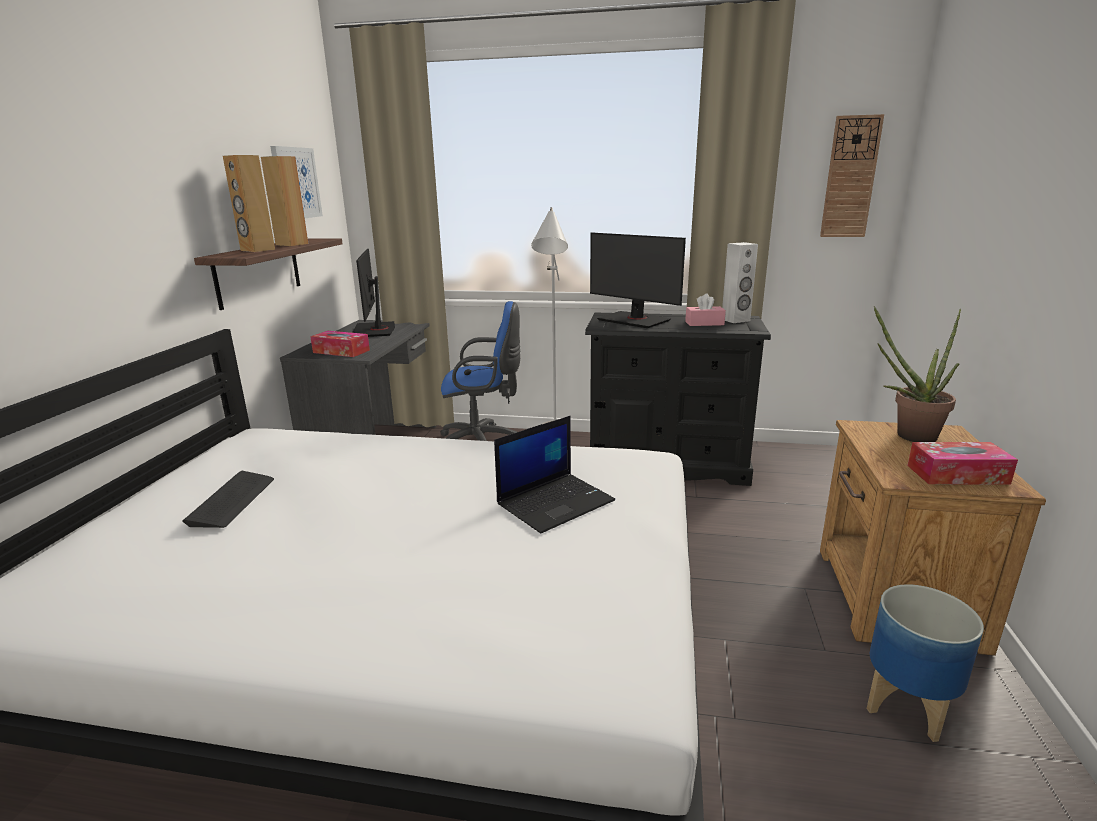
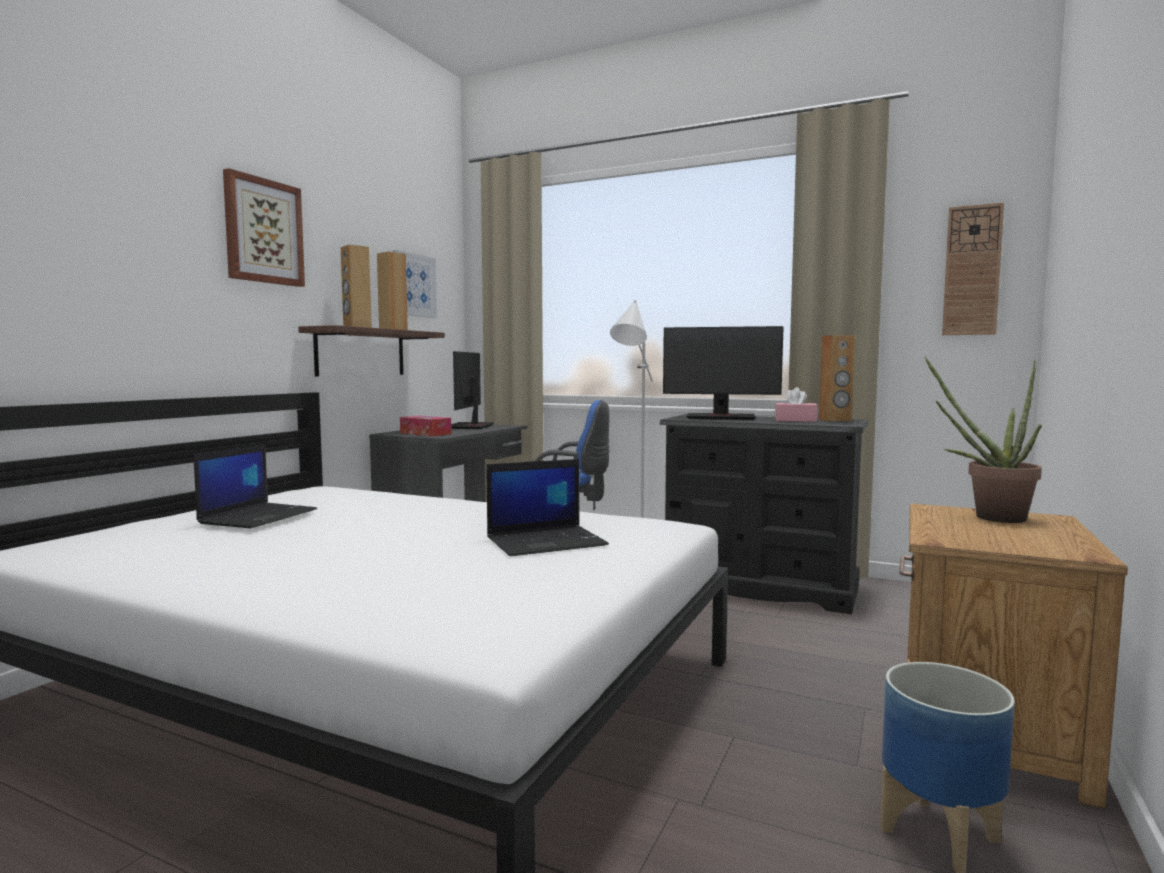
camera: 15 degrees right, 15 degrees down
keyboard [183,471,274,528] -> laptop [194,444,317,528]
monitor [590,232,686,328] -> monitor turned 45 degrees counterclockwise [663,326,784,420]
white speaker [722,242,758,323] -> brown speaker [819,335,855,421]
tissue box [907,442,1018,485] -> none
none -> picture [223,168,305,287]

